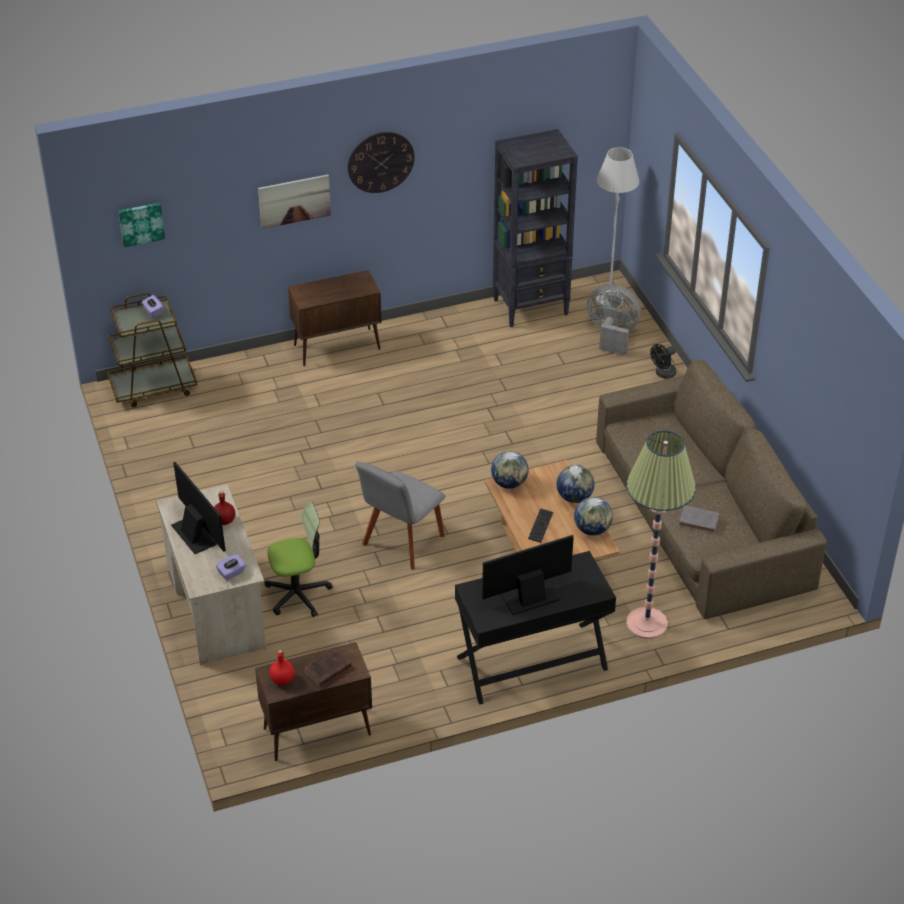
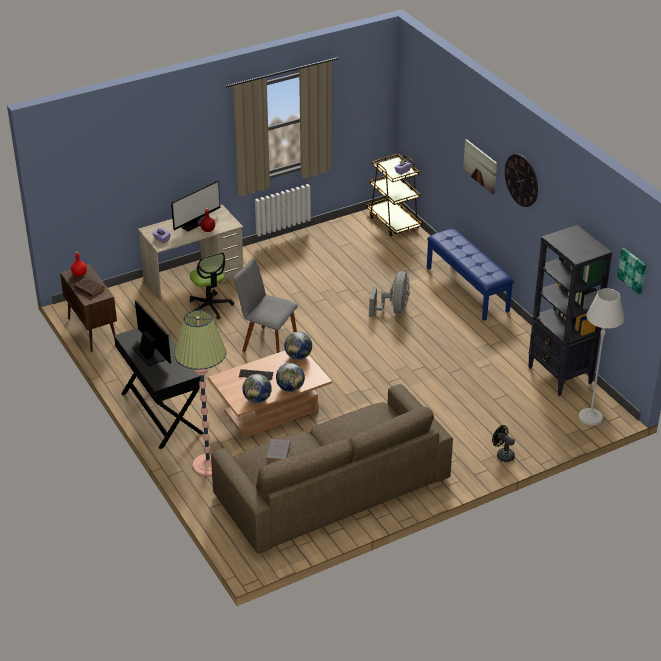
camera: 80 degrees right, 5 degrees down
picture [118,203,165,247] -> picture moved to [617,248,646,294]
brown cabinet [288,270,382,366] -> blue bench [427,229,514,321]
grey fan [587,284,641,356] -> grey fan moved to [369,271,410,317]

